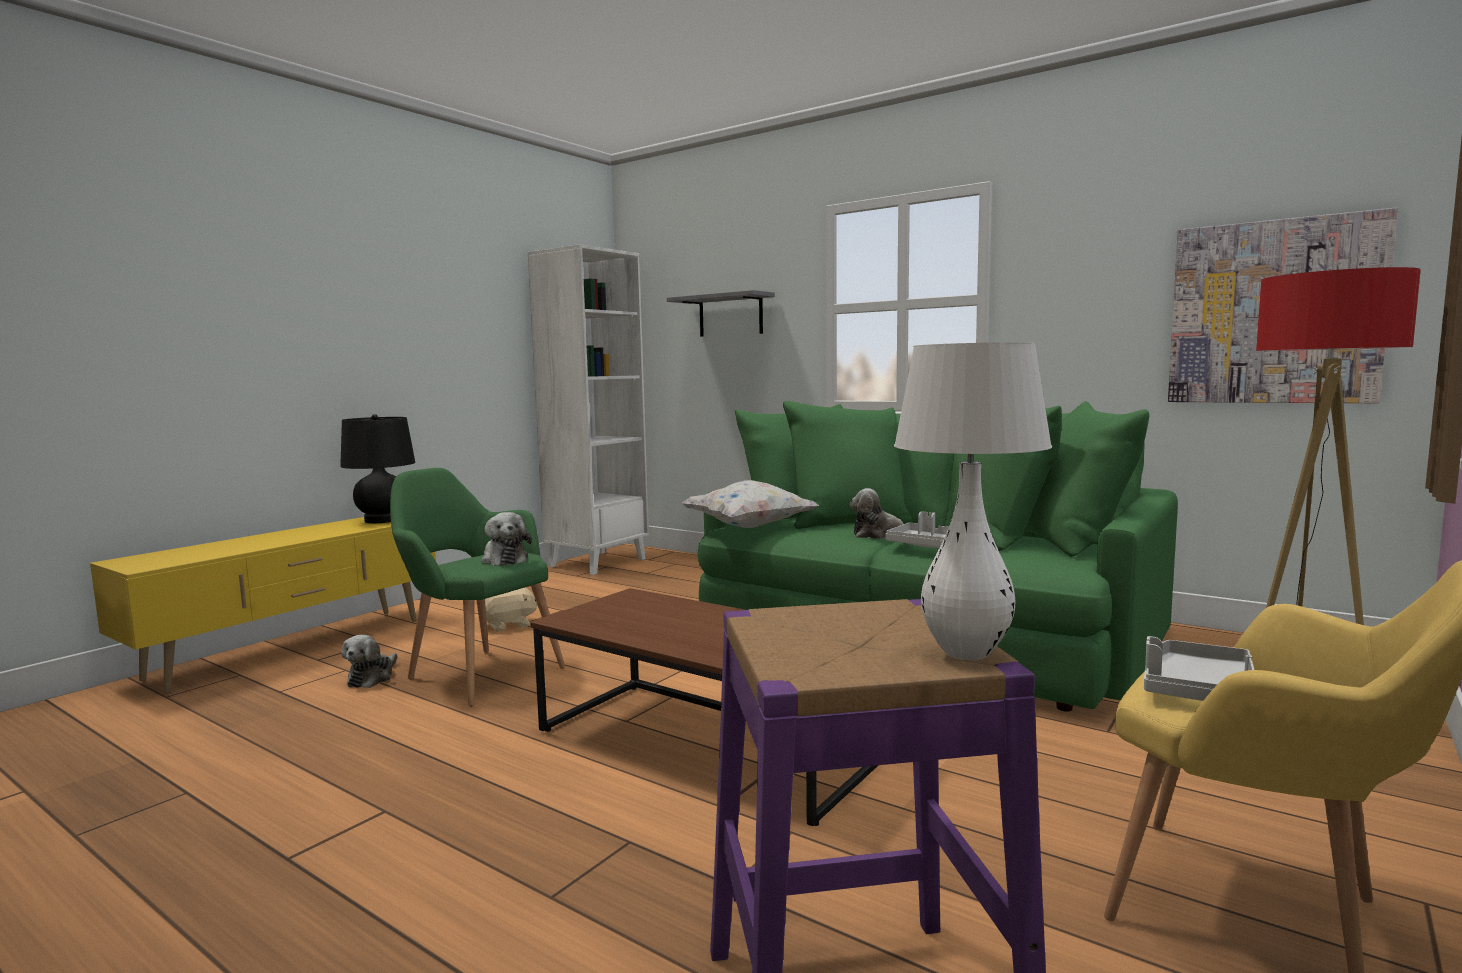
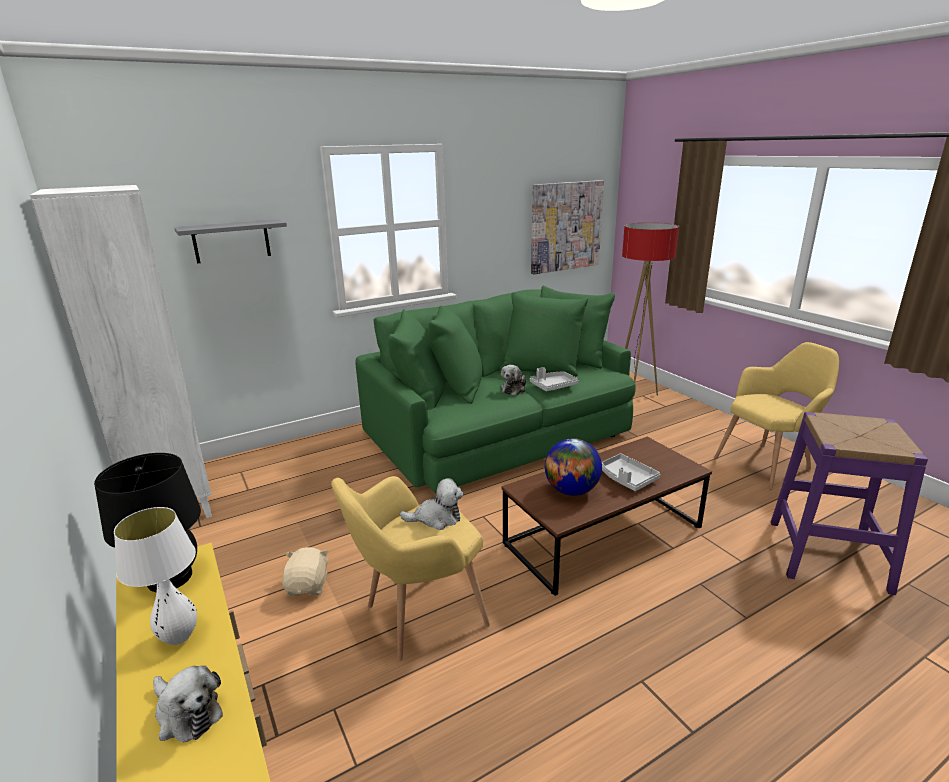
camera: 65 degrees left, 15 degrees up
plush toy [342,635,397,688] -> plush toy moved to [153,665,223,743]
green armchair [390,468,565,707] -> yellow armchair [331,476,490,660]
white pillow [682,480,819,528] -> none
white table lamp [894,342,1052,660] -> white table lamp moved to [114,507,197,645]
grey tray [1144,636,1254,701] -> grey tray moved to [602,453,660,491]
none -> globe [545,438,602,496]

